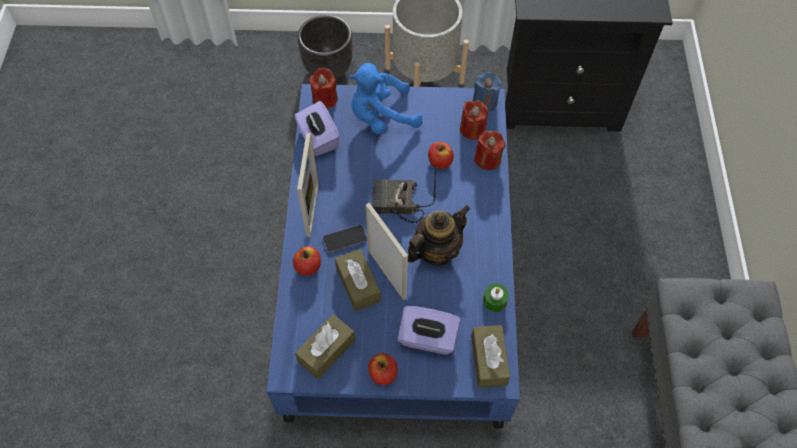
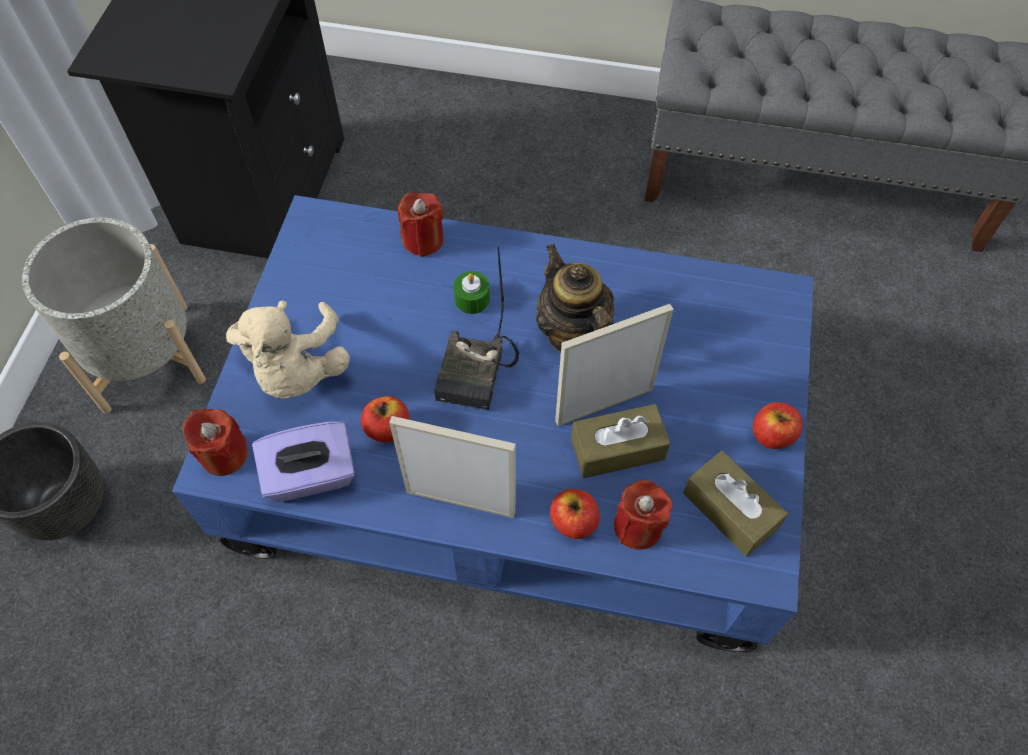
camera: 80 degrees left, 0 degrees up
phone [323,225,367,253] -> none
blue plush toy [349,63,422,134] -> beige plush toy [226,300,350,399]
purple tissue box [397,306,460,355] -> none
apple [428,142,454,169] -> apple moved to [361,396,409,442]
red candle [460,100,488,140] -> red candle moved to [614,480,673,550]
brown tissue box [471,325,510,388] -> none
blue candle [473,72,502,111] -> none
green candle [483,284,509,312] -> green candle moved to [454,271,490,314]

